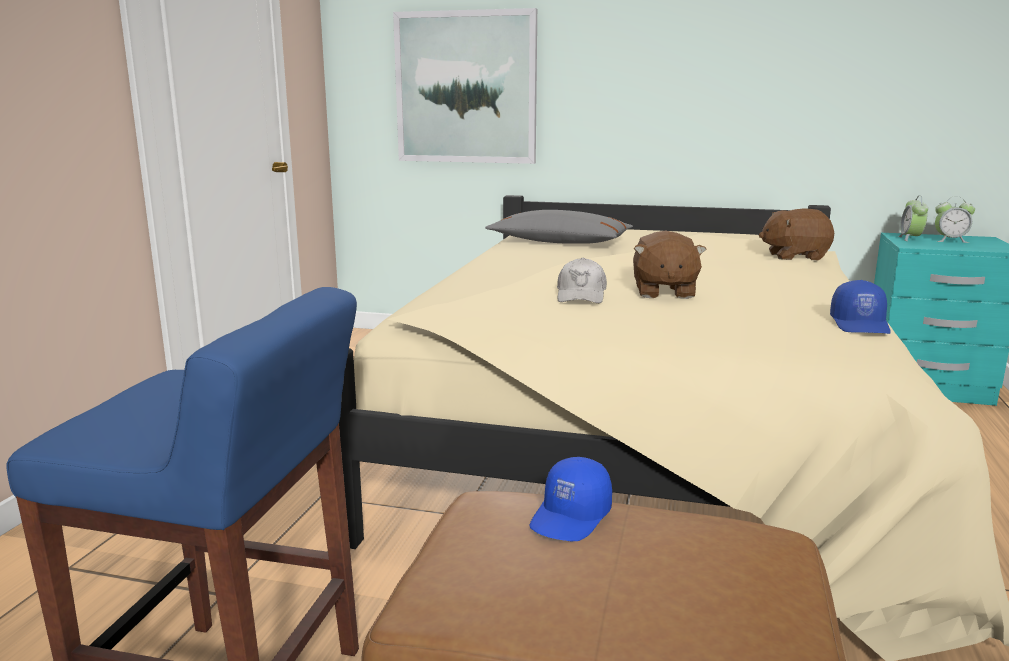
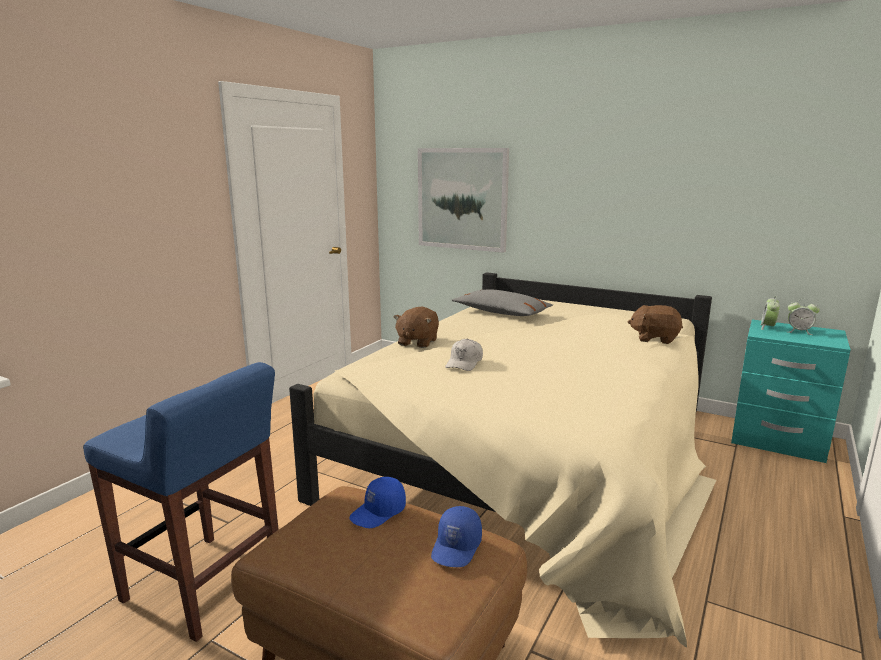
camera: 15 degrees right, 0 degrees up
brown plush toy [633,231,707,299] -> brown plush toy moved to [394,307,439,348]
blue cap [830,280,891,334] -> blue cap moved to [431,506,482,567]

